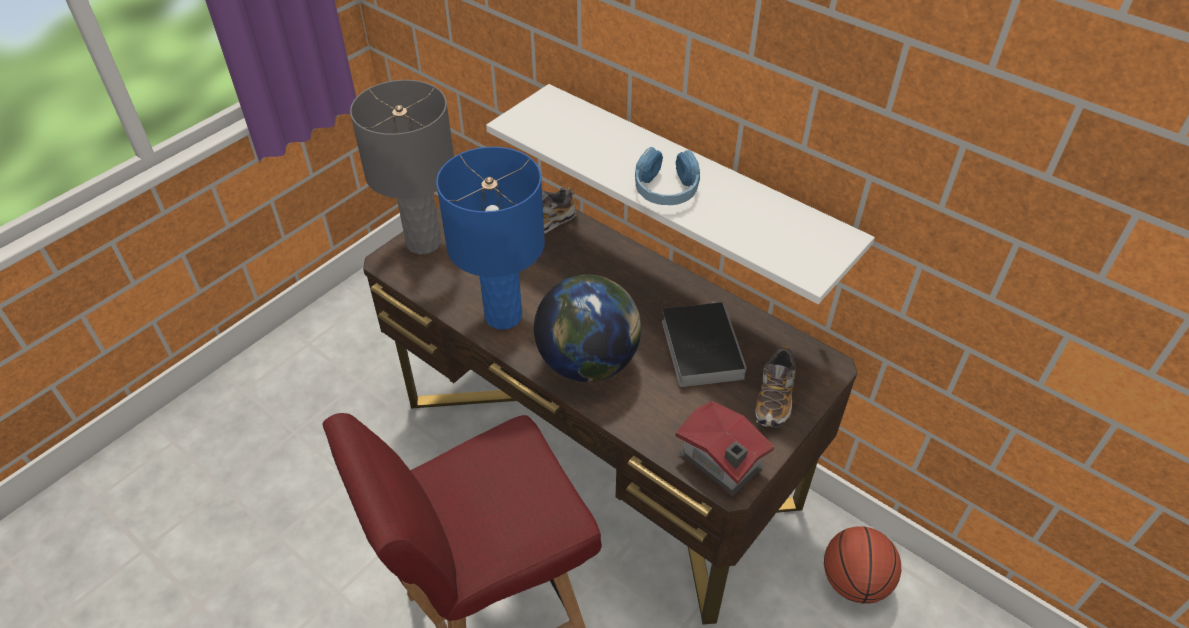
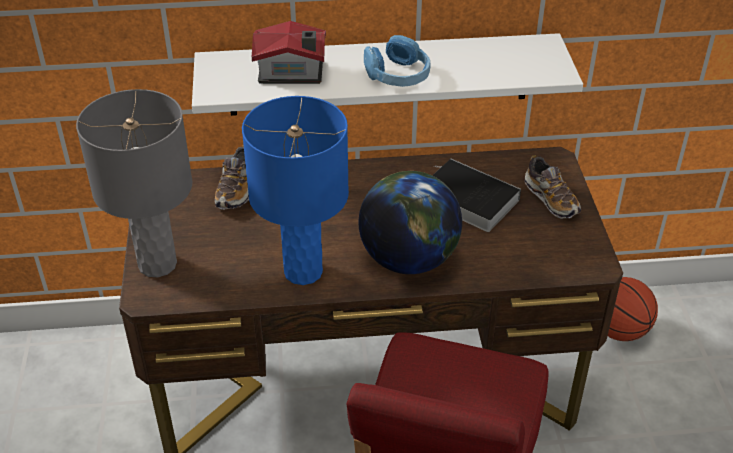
camera: 45 degrees left, 5 degrees down
toy house [675,401,774,496] -> toy house moved to [252,21,326,84]

